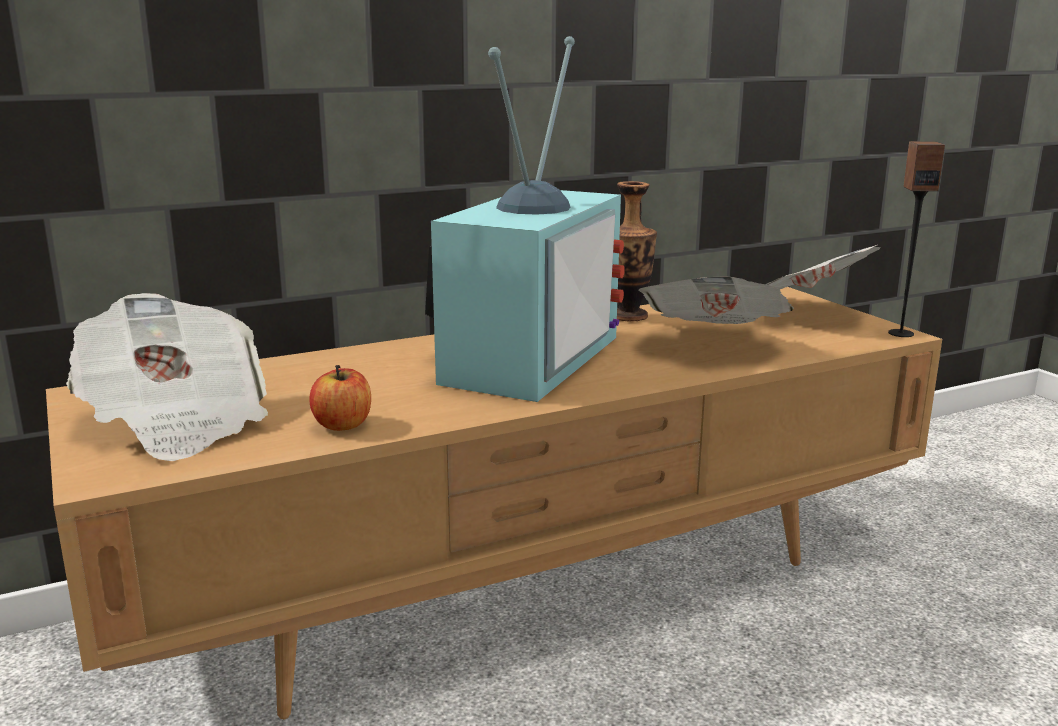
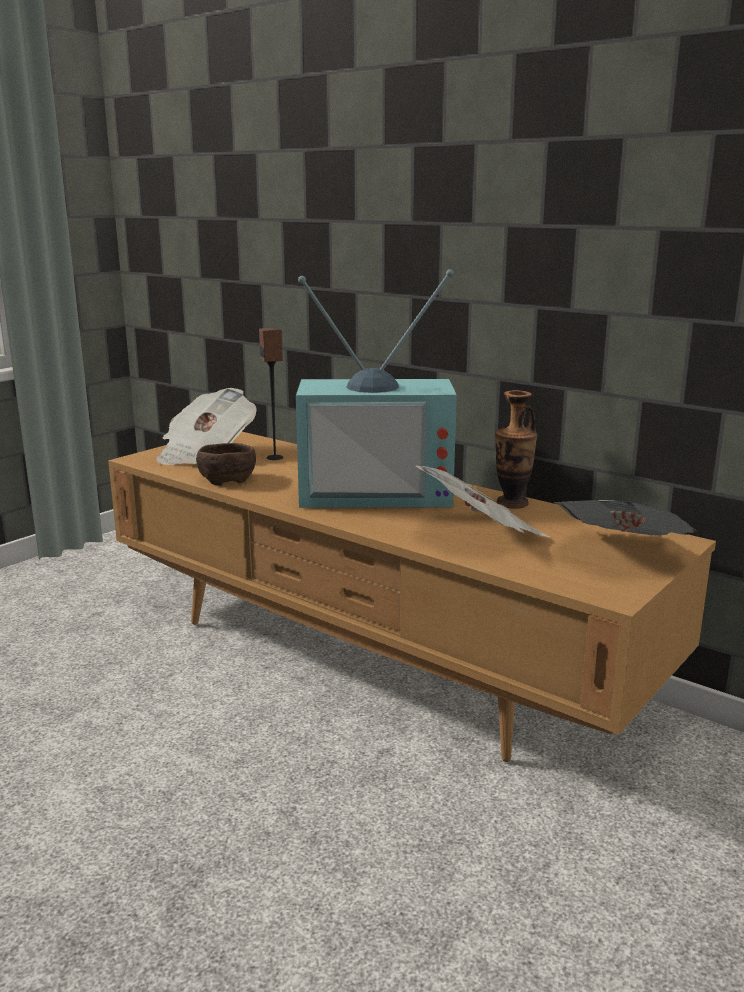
camera: 65 degrees right, 0 degrees up
apple [309,365,371,431] -> brown bowl [196,443,256,486]
speaker [888,141,945,337] -> speaker moved to [259,328,283,460]

